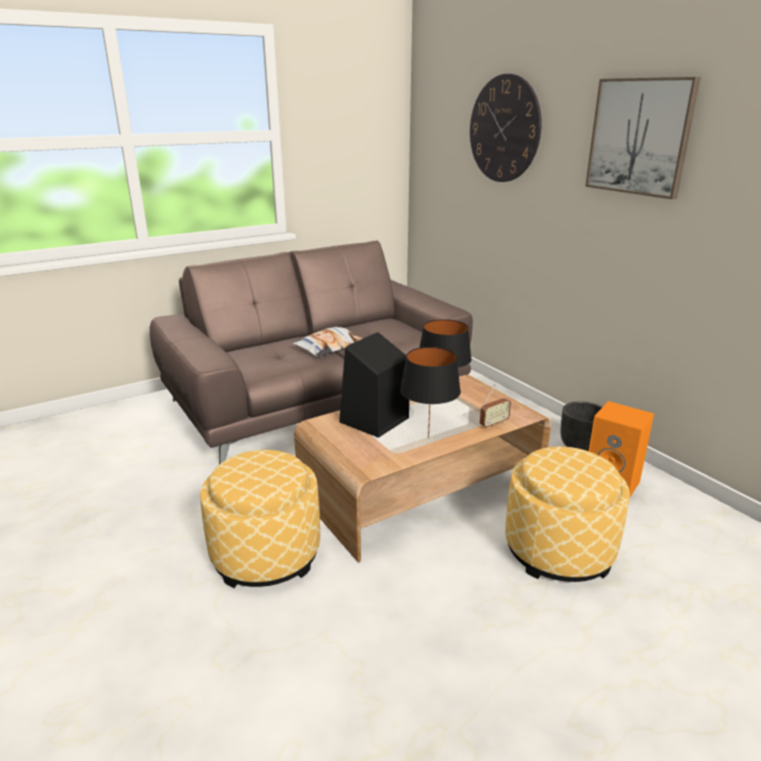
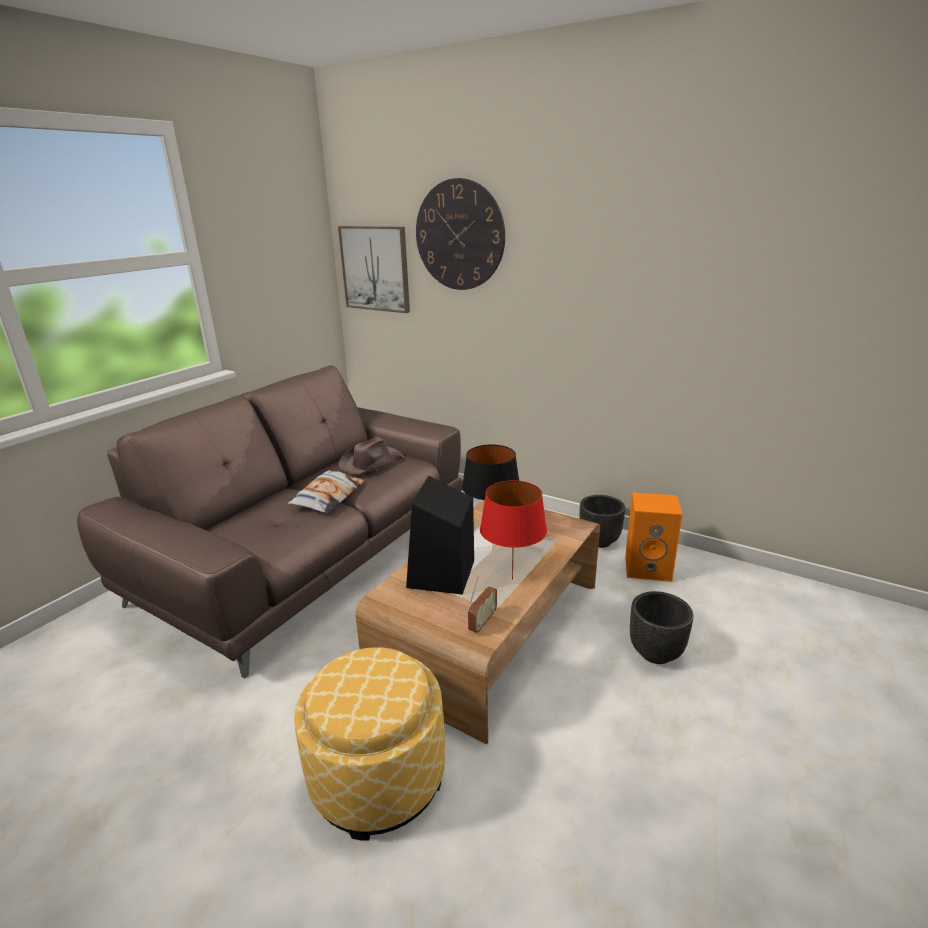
camera: 25 degrees left, 0 degrees up
black table lamp [400,347,461,438] -> red table lamp [480,481,547,580]
radio [480,384,511,429] -> radio moved to [467,576,497,633]
ottoman [505,446,630,582] -> black planter [630,591,693,664]
picture [585,77,701,199] -> picture moved to [338,226,410,313]
none -> brown hat [338,437,404,474]

